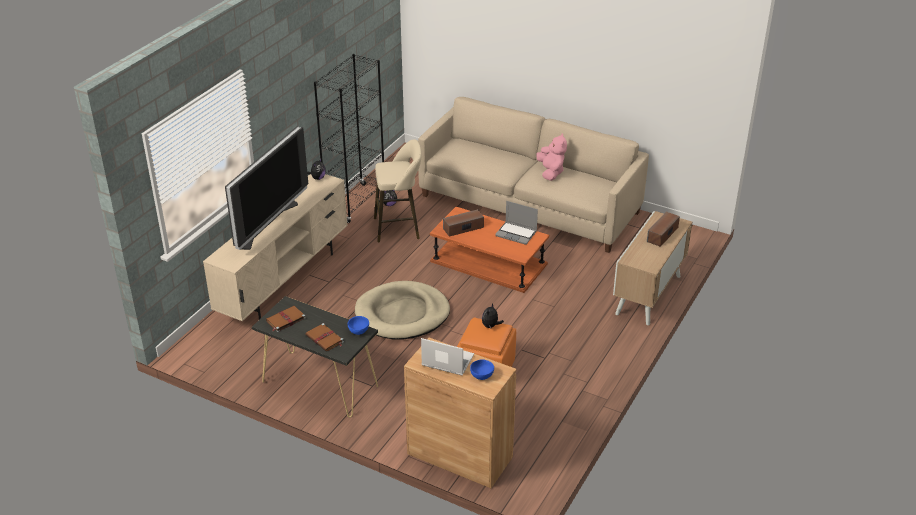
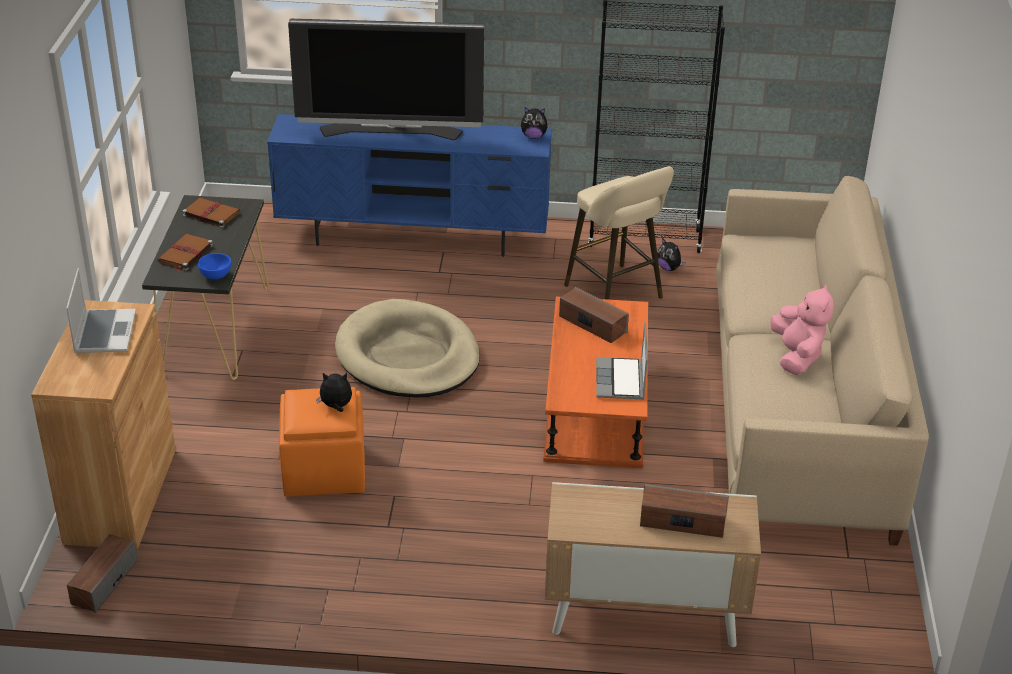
camera: 65 degrees right, 0 degrees up
beige tv stand [203,174,347,321] -> blue tv stand [267,114,552,257]
blue bowl [470,359,494,380] -> none
pink plush toy [536,134,567,181] -> pink plush toy turned 60 degrees counterclockwise [770,284,834,375]
none -> speaker [67,534,138,613]

